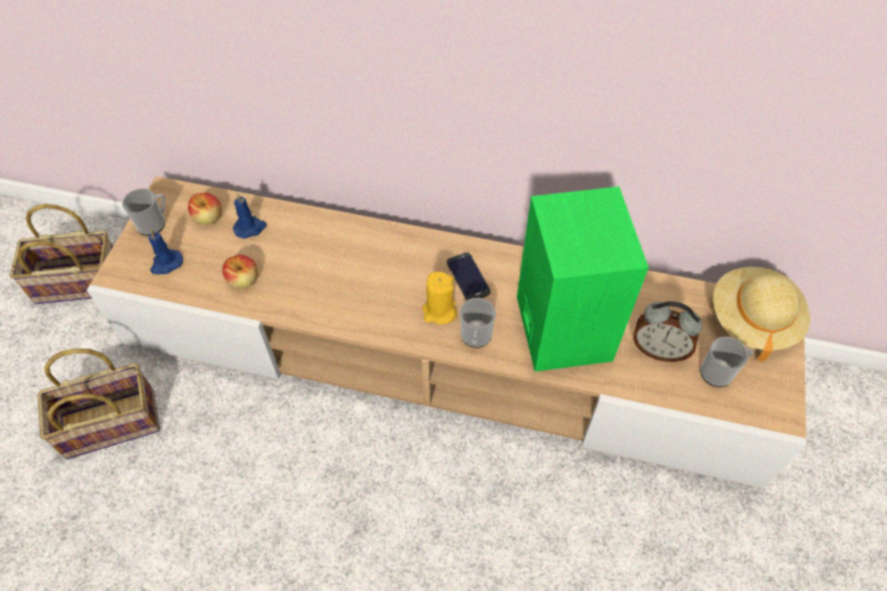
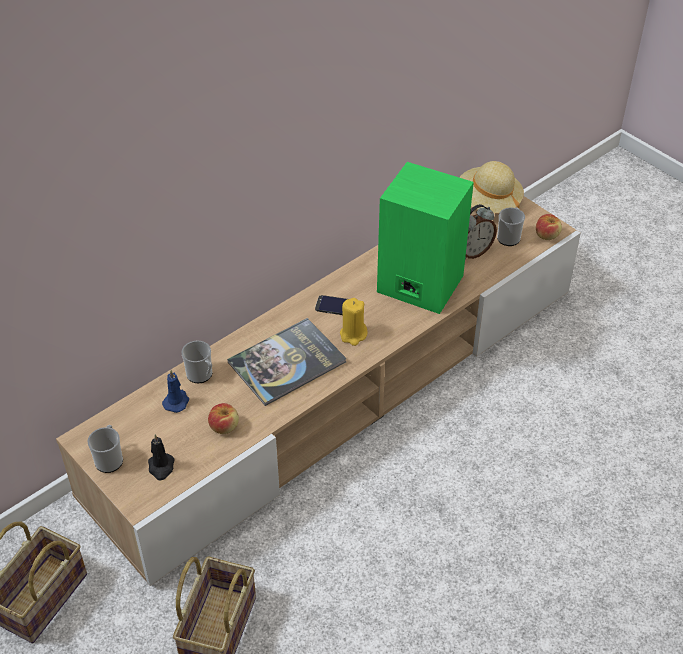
camera: 55 degrees left, 10 degrees down
blue candle [148,229,183,275] -> black candle [148,434,175,481]
apple [188,193,222,225] -> apple moved to [536,214,562,240]
mug [460,298,496,348] -> mug moved to [181,341,212,383]
none -> book [227,318,347,406]

